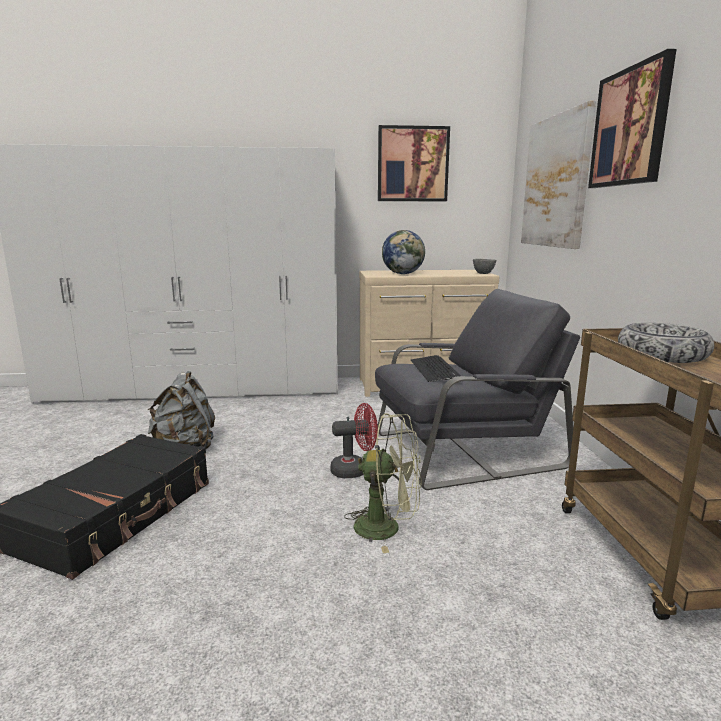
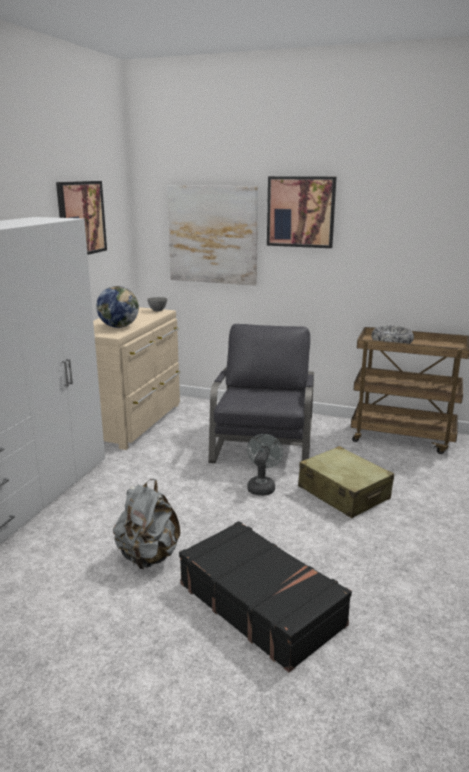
camera: 65 degrees left, 5 degrees up
red fan [330,403,378,478] -> grey fan [247,434,283,496]
green fan [344,413,422,553] -> beige suitcase [298,446,394,518]
keyboard [411,355,461,382] -> none

